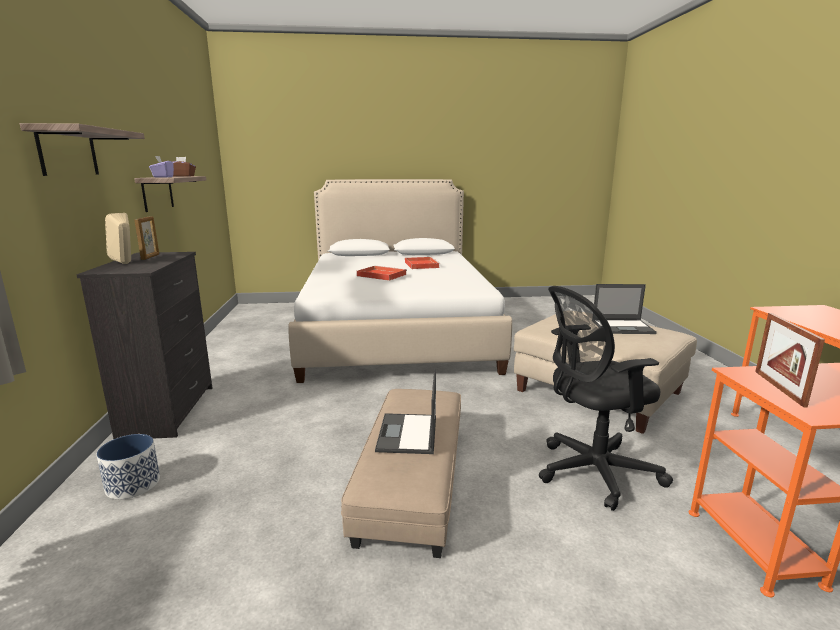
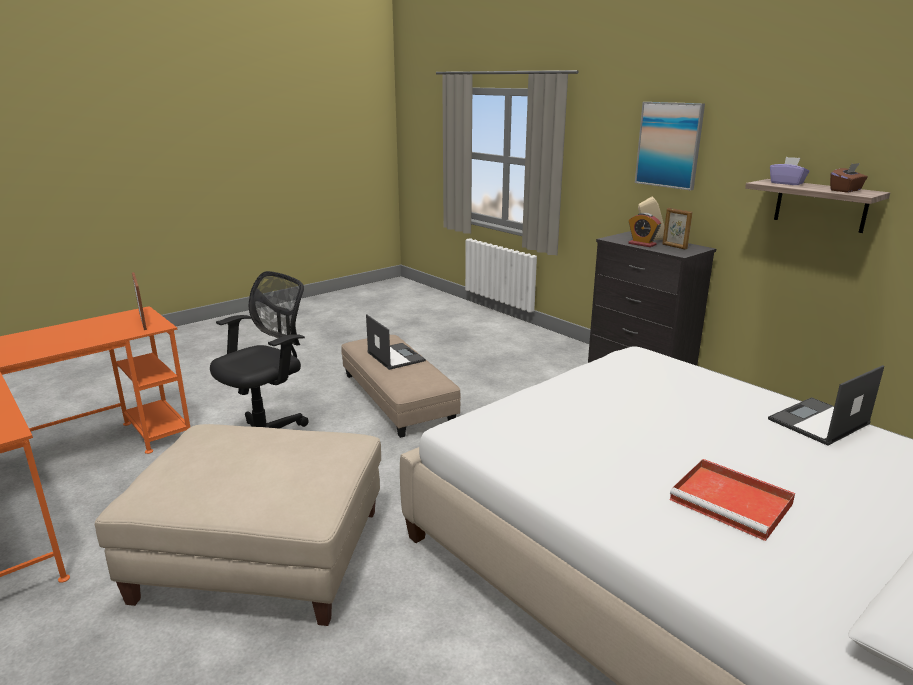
camera: 145 degrees right, 5 degrees up
shelf [20,123,145,176] -> picture [635,102,705,190]
planter [97,434,160,499] -> none
red tray [357,266,407,281] -> none
laptop [594,284,657,334] -> laptop moved to [768,365,884,446]
none -> alarm clock [628,213,661,247]

